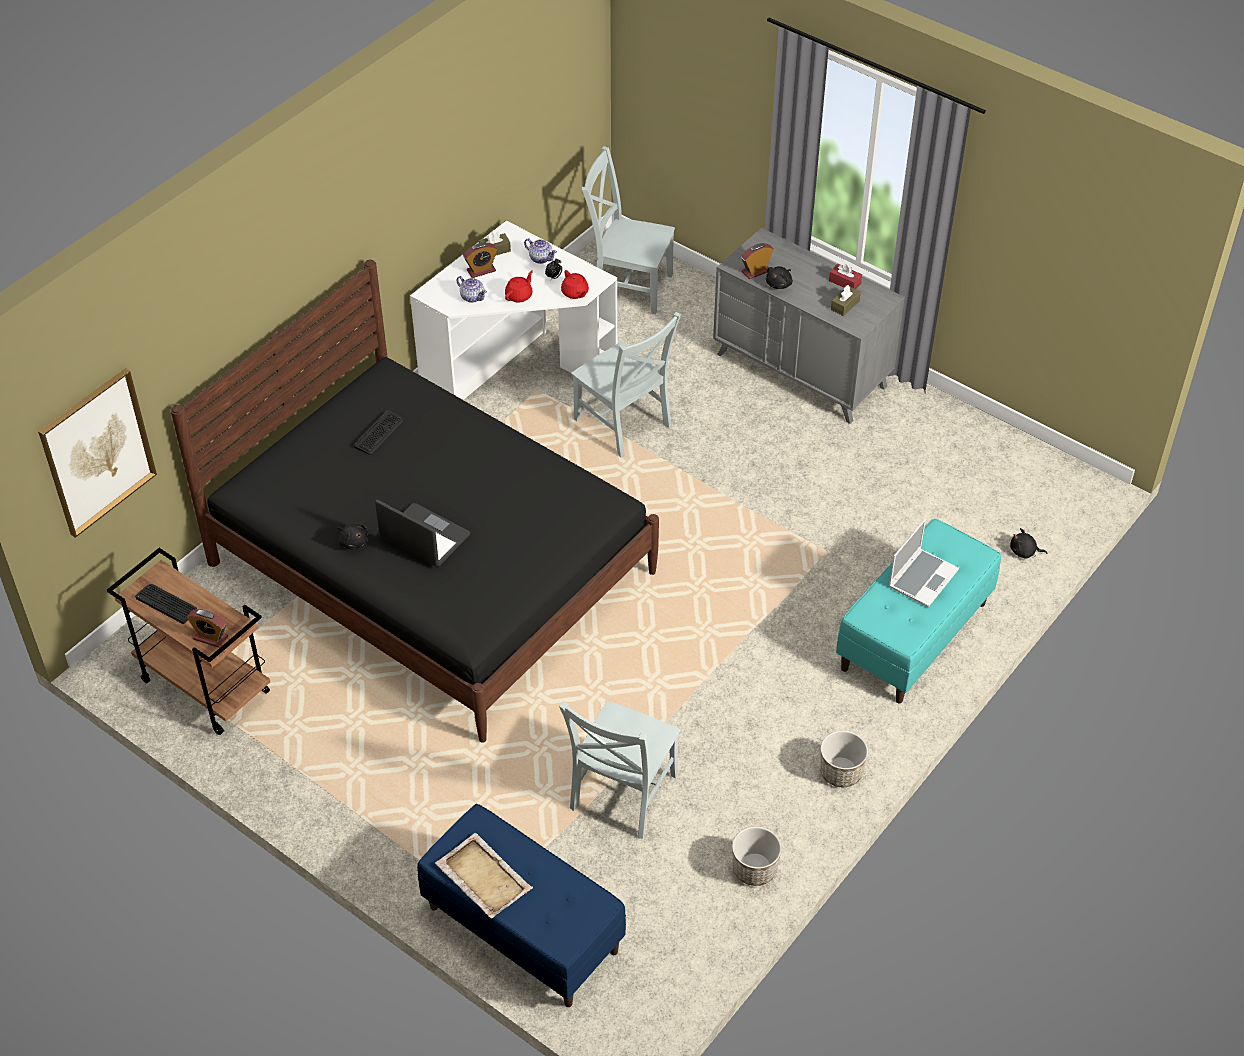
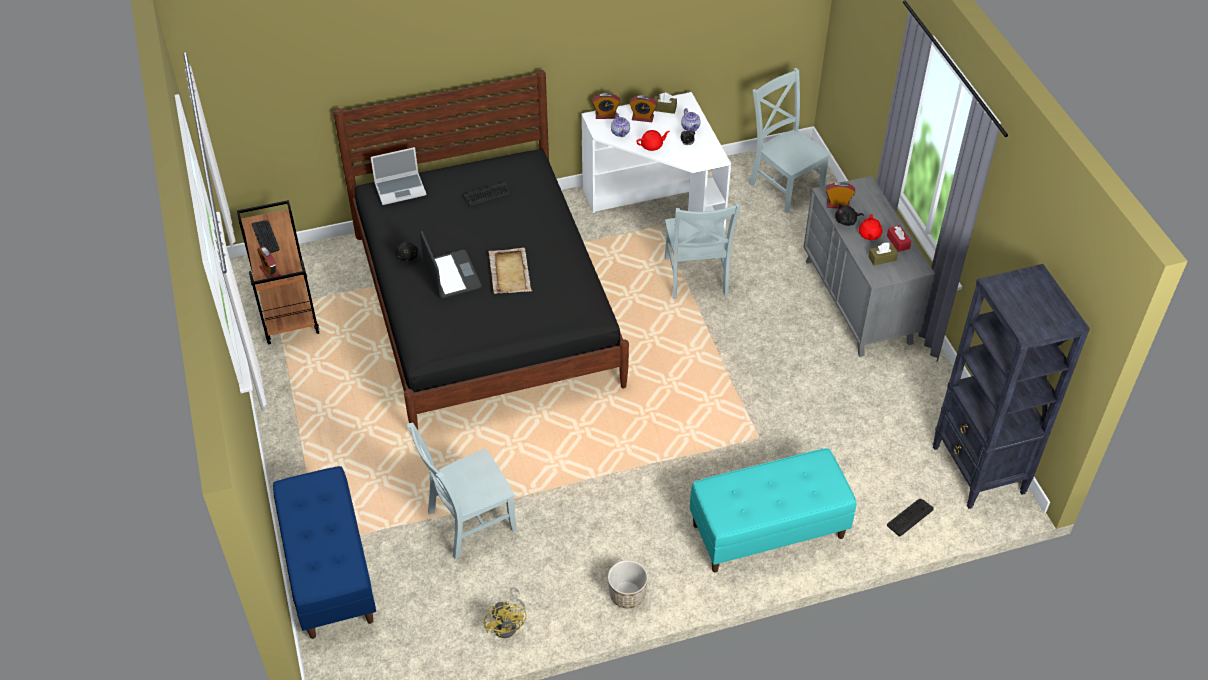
camera: 35 degrees right, 0 degrees up
picture [38,368,157,538] -> none
beige tray [435,833,533,918] -> beige tray moved to [489,248,532,294]
red teapot [561,270,589,299] -> red teapot moved to [859,214,882,240]
planter [732,826,782,886] -> yellow fan [484,587,527,638]
laptop [888,519,959,607] -> laptop moved to [371,147,426,205]
black plush toy [1010,528,1048,559] -> keyboard [887,499,934,537]
none -> alarm clock [592,93,620,119]
none -> black bookcase [933,264,1090,509]

